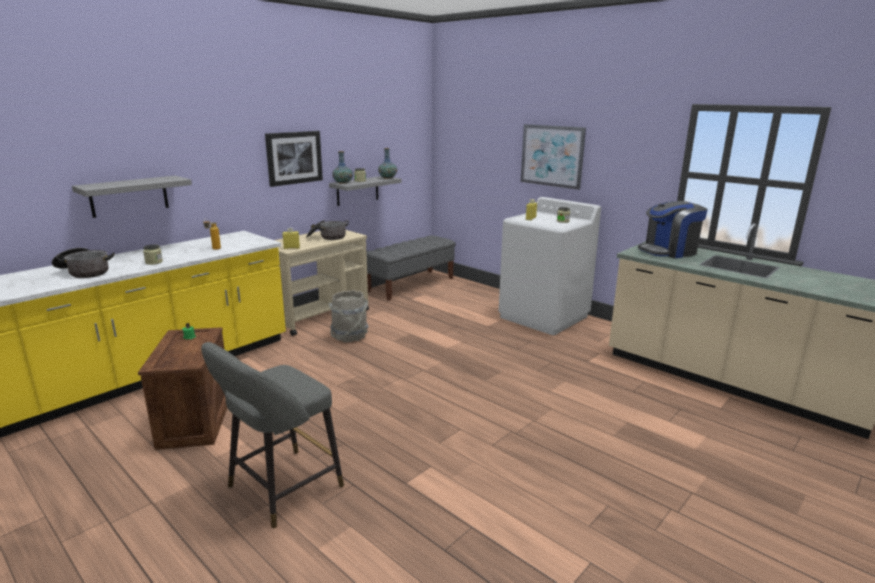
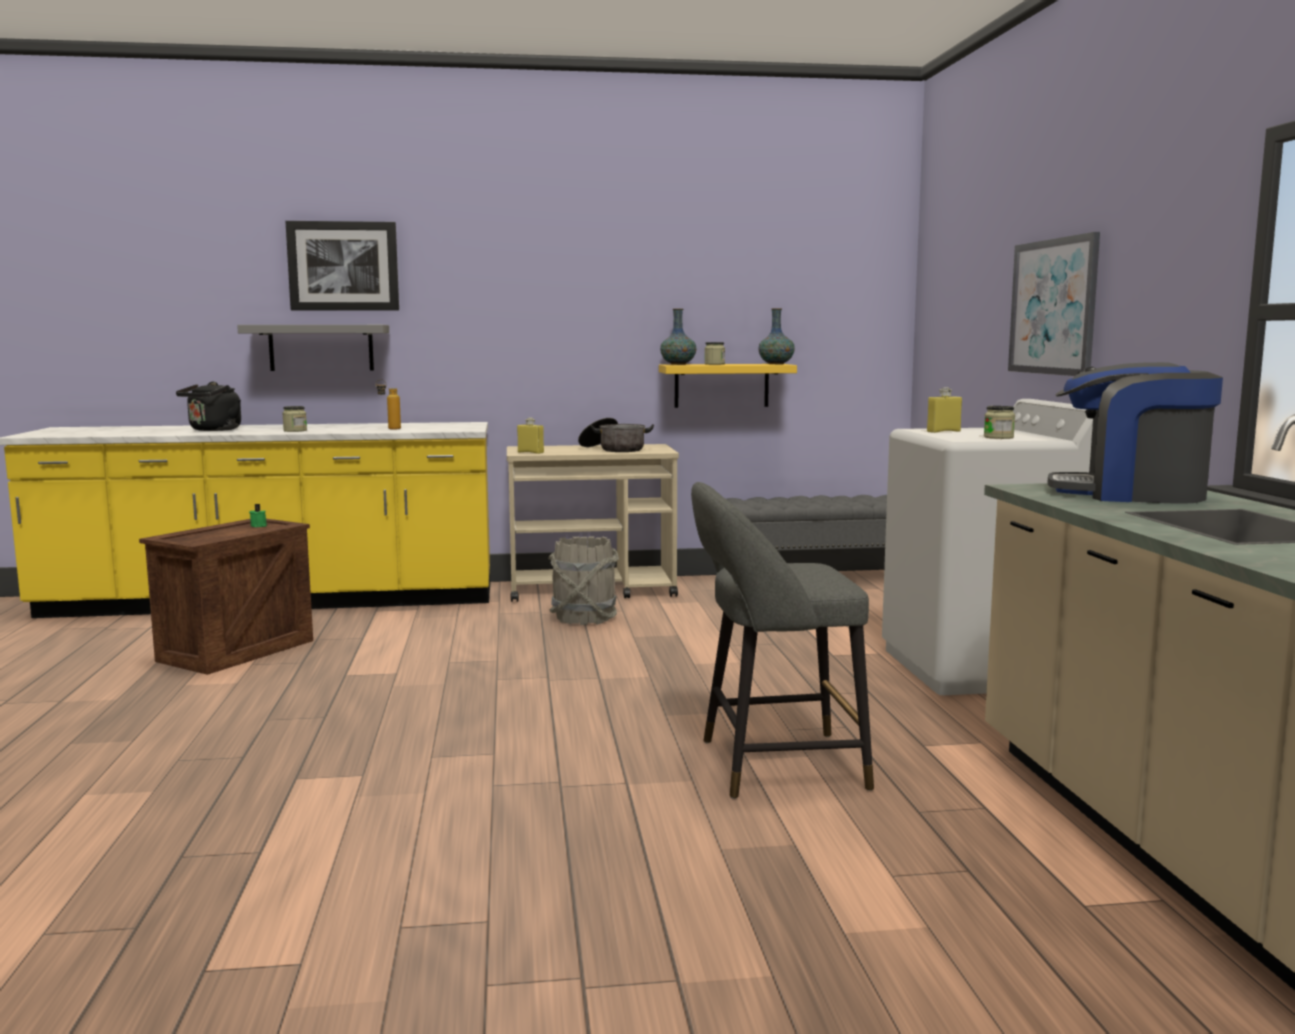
camera: 40 degrees right, 10 degrees down
cooking pot [52,248,114,278] -> black kettle [176,382,241,431]
grey stool [201,342,344,529] -> grey stool moved to [691,482,874,799]
picture [265,131,323,187] -> picture moved to [285,221,399,311]
grey shelf [329,176,401,206] -> yellow shelf [659,364,797,408]

